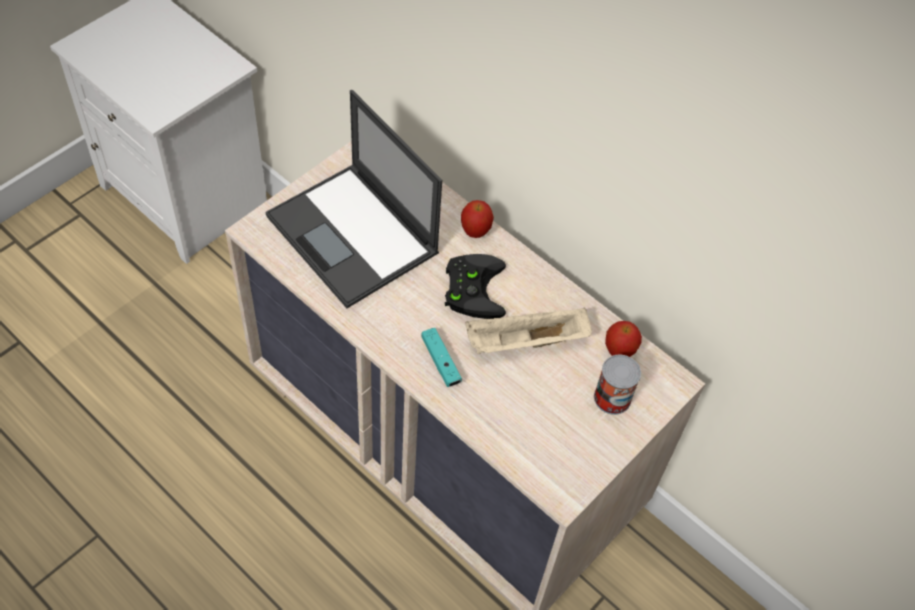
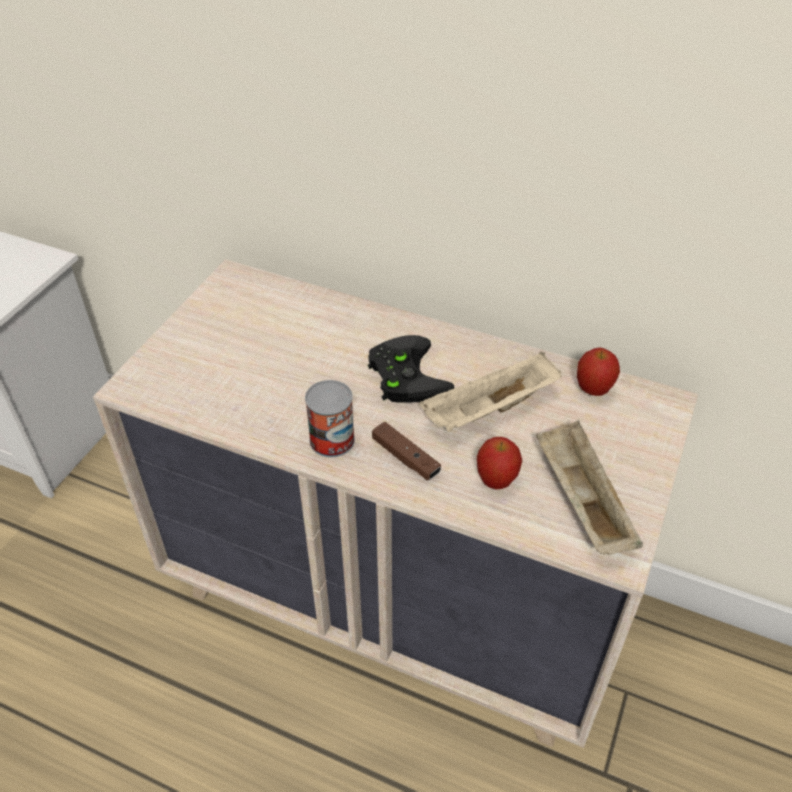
camera: 15 degrees left, 10 degrees down
laptop [266,90,442,308] -> none
turquoise game controller [421,328,462,387] -> brown game controller [372,422,441,481]
apple [461,200,494,238] -> apple moved to [477,437,522,489]
can [594,355,641,415] -> can moved to [305,380,355,458]
none -> beige tray [536,420,643,555]

